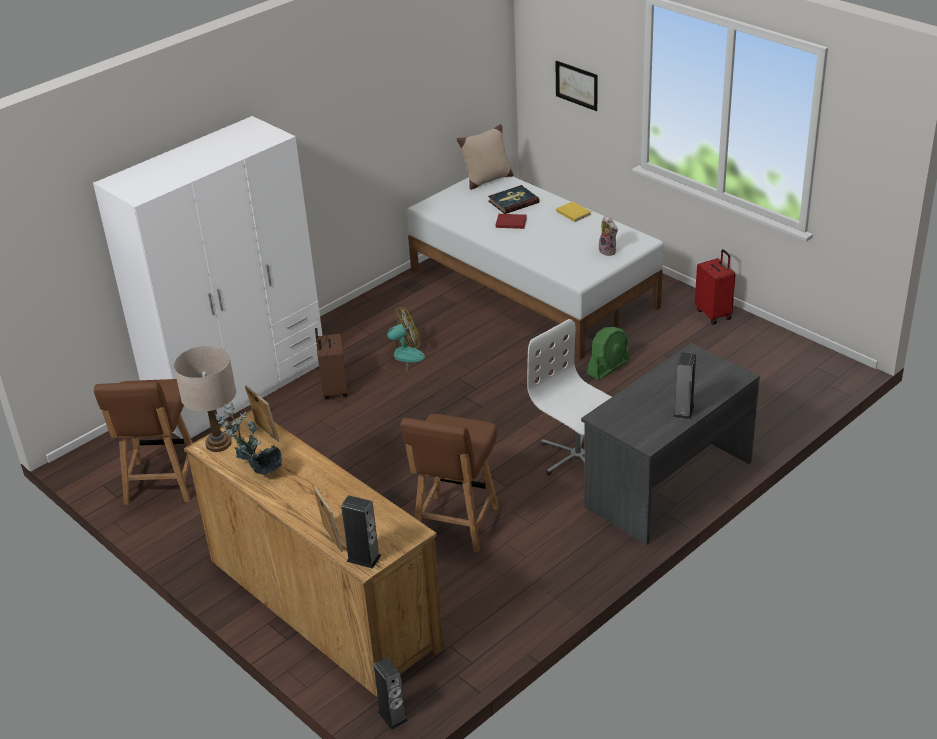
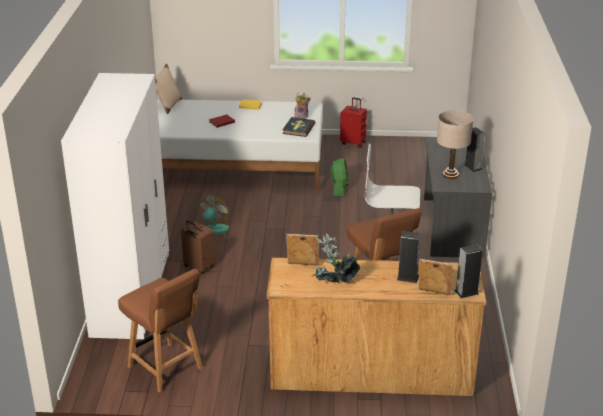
camera: 45 degrees left, 5 degrees down
beige table lamp [174,345,236,452] -> beige table lamp moved to [437,110,473,179]
speaker [373,657,408,730] -> speaker moved to [397,231,420,283]
book [488,185,539,214] -> book moved to [282,117,315,137]
picture [556,61,598,111] -> none

